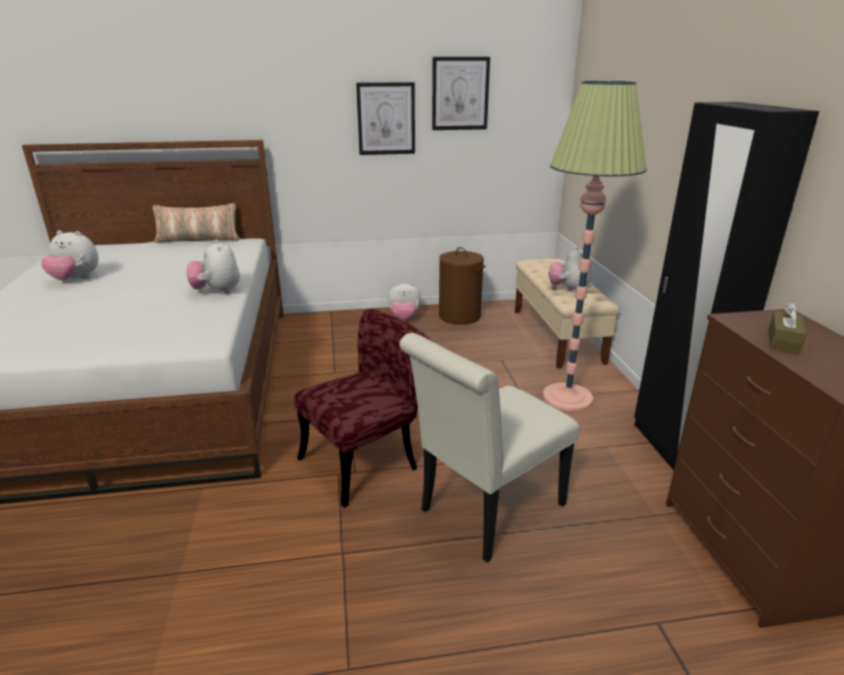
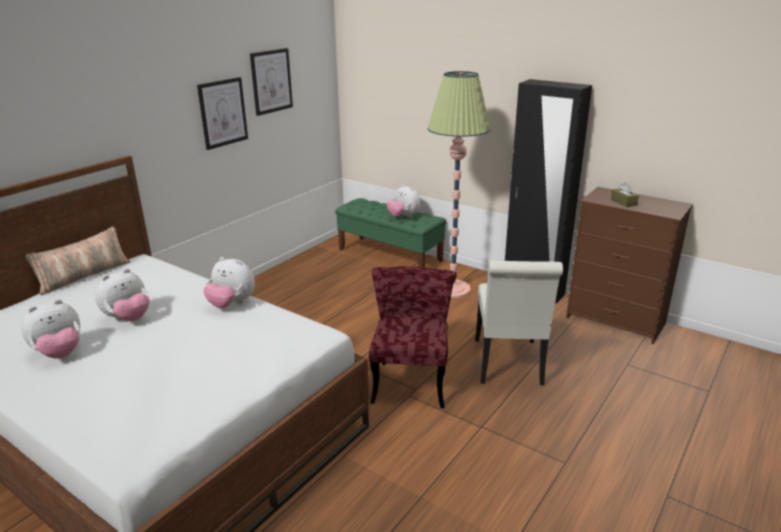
camera: 45 degrees left, 0 degrees up
plush toy [388,283,421,320] -> plush toy moved to [95,269,150,321]
brown laundry basket [439,247,486,325] -> none
beige bench [515,259,620,369] -> green bench [335,198,446,267]

